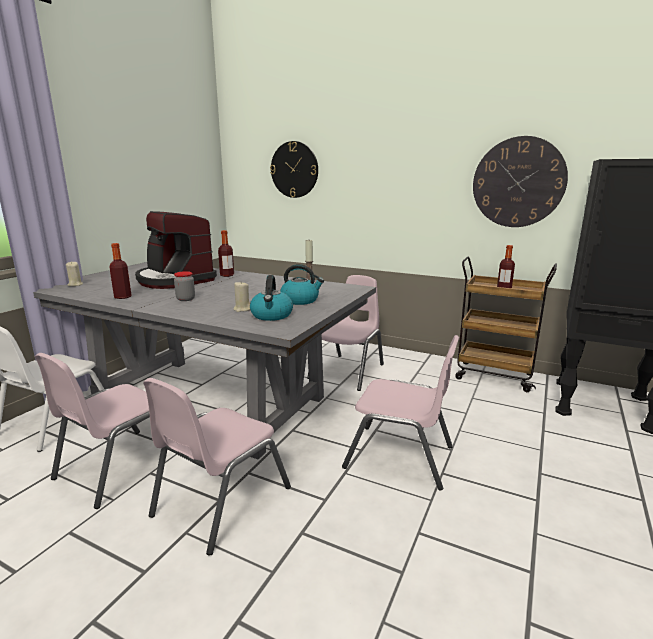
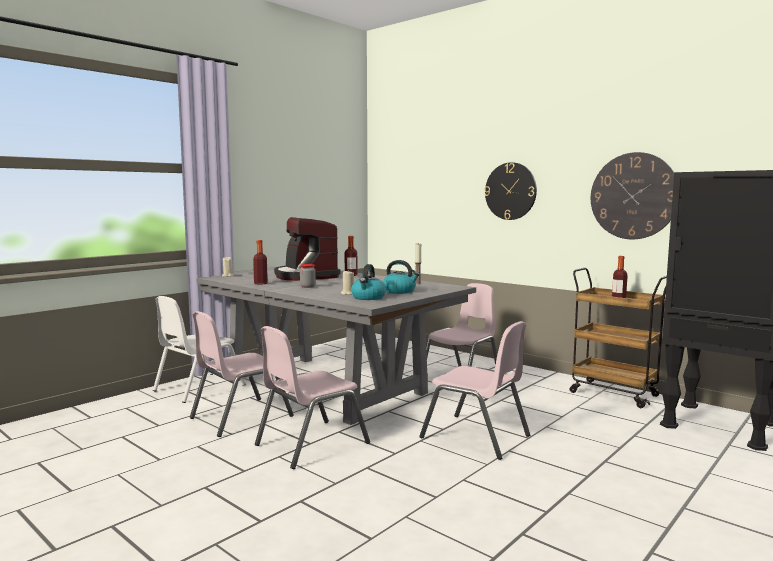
camera: 15 degrees right, 10 degrees down
wall clock [270,141,318,198] -> wall clock moved to [484,162,537,220]

